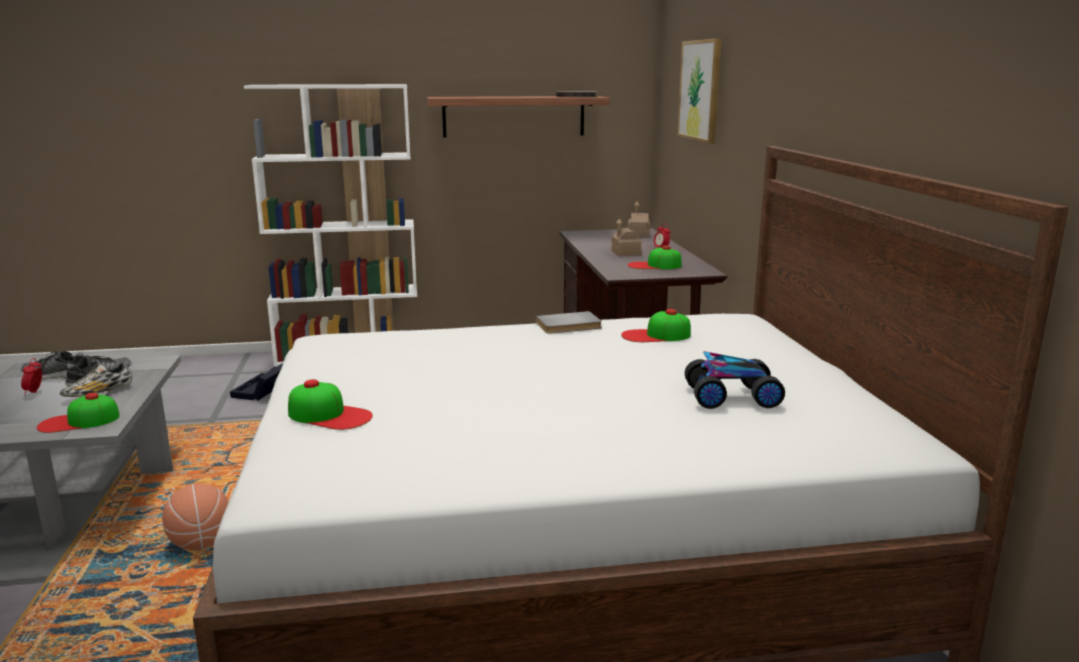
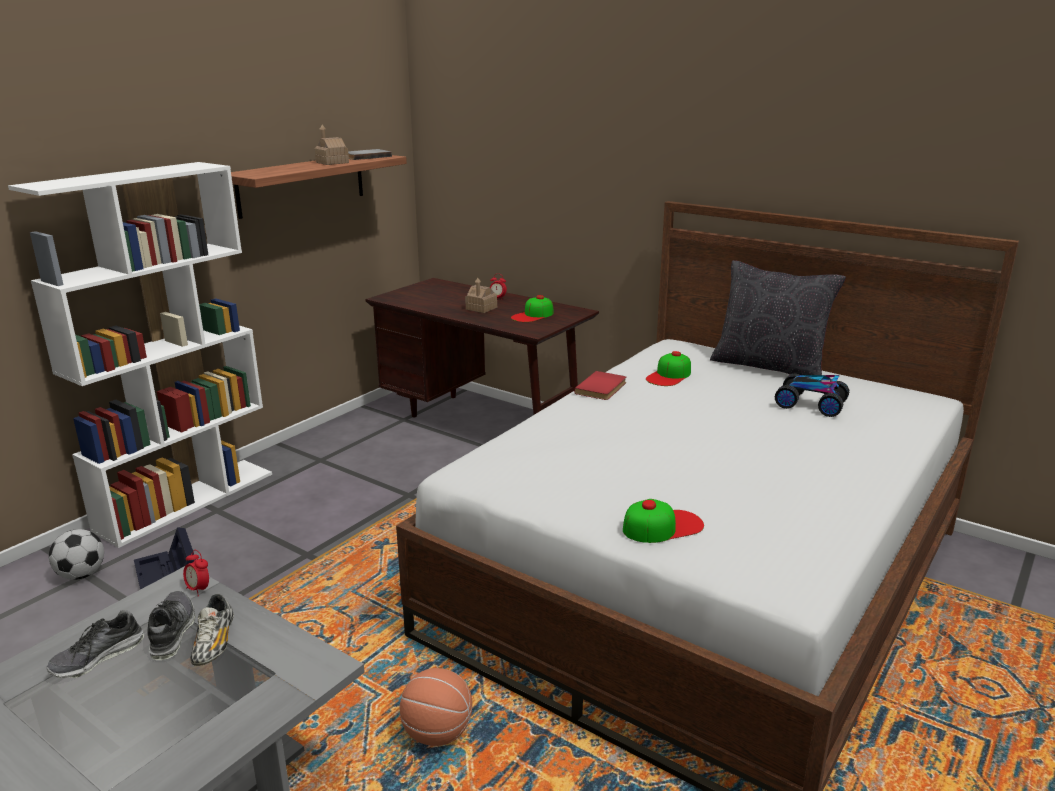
camera: 45 degrees left, 5 degrees up
alarm clock [21,358,42,396] -> alarm clock moved to [183,550,209,596]
cap [37,393,120,433] -> none
grey book [535,311,602,334] -> red book [574,371,626,400]
toy house [628,202,650,237] -> toy house moved to [315,125,349,165]
picture [677,38,722,143] -> none
toy car [684,351,785,409] -> toy car turned 105 degrees counterclockwise [775,373,850,417]
none -> football [49,529,104,580]
none -> black pillow [710,260,846,375]

